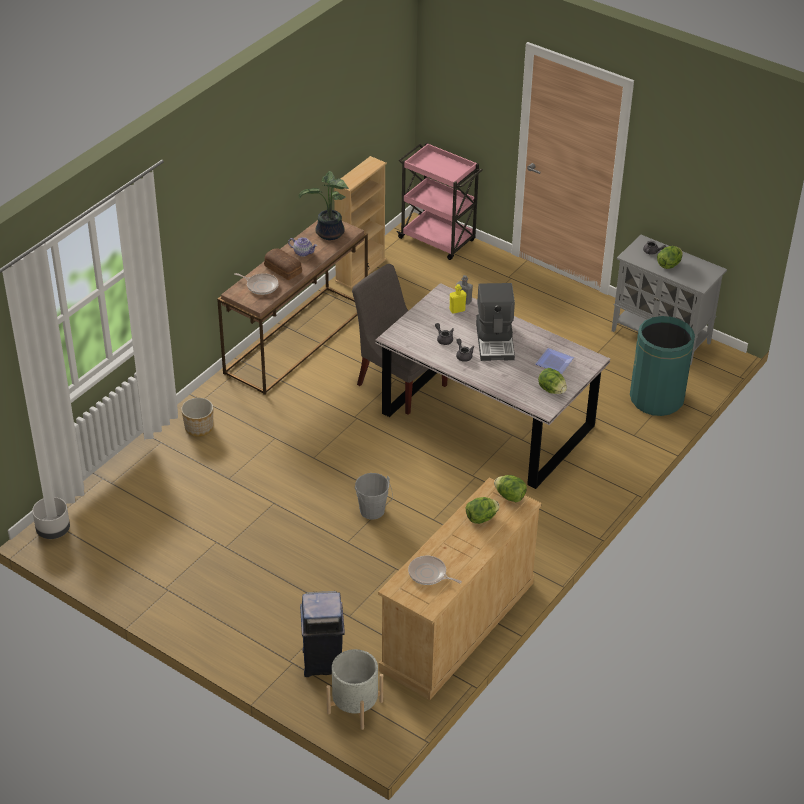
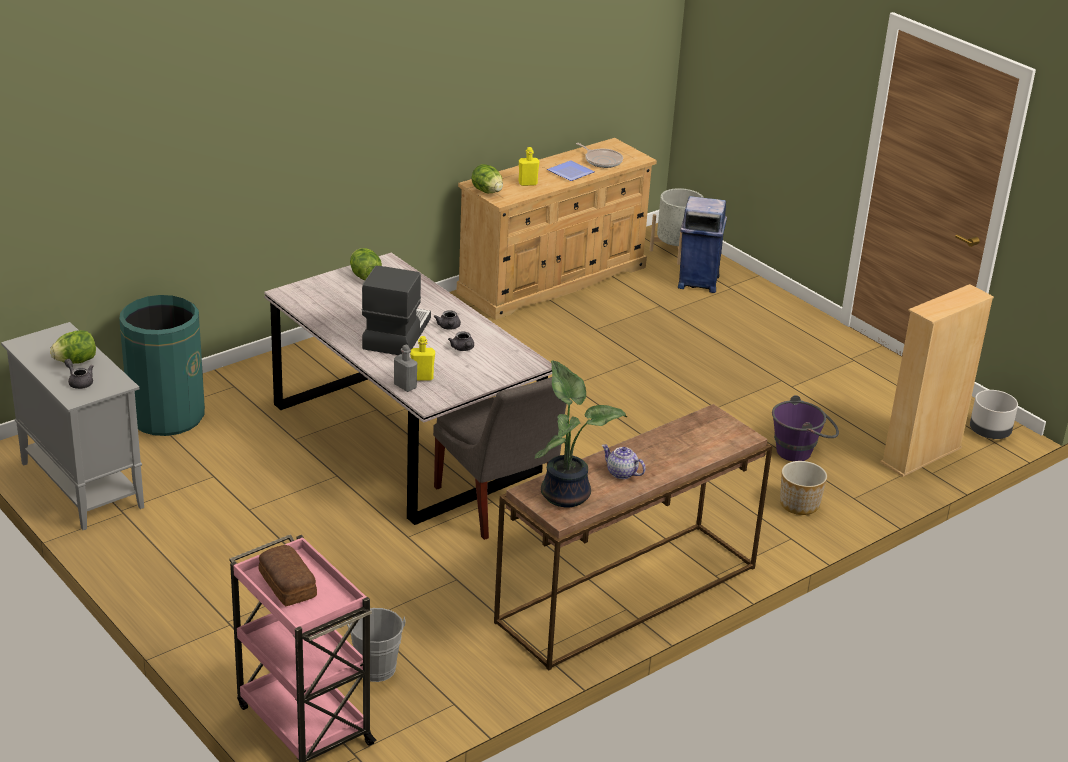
camera: 165 degrees left, 10 degrees down
frying pan [235,273,279,295] -> none
bread [264,248,302,280] -> bread moved to [259,545,317,606]
beige bookcase [334,156,387,289] -> beige bookcase moved to [880,284,994,477]
grey bucket [355,473,393,520] -> grey bucket moved to [347,608,406,682]
lettuce [466,497,500,524] -> yellow bottle [519,147,540,186]
plate [536,348,574,374] -> plate moved to [547,160,595,181]
none -> purple bucket [772,395,839,461]

